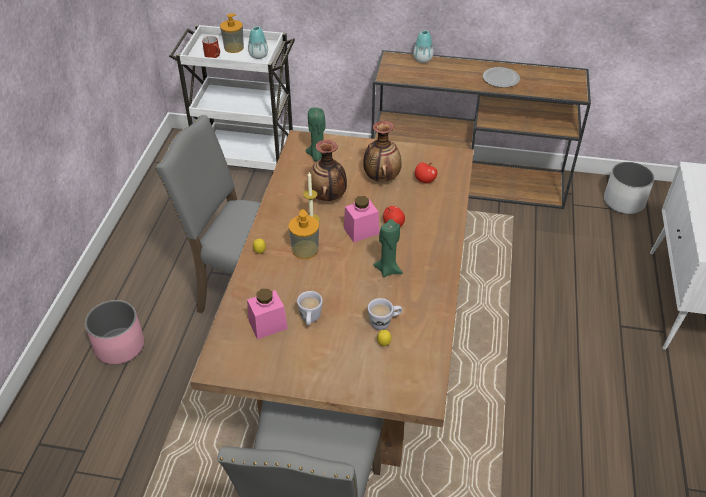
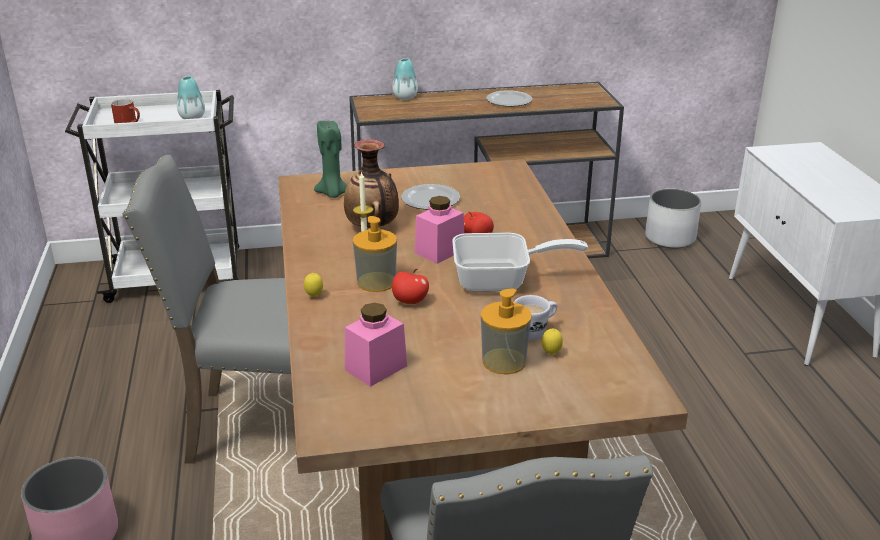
camera: 20 degrees left, 15 degrees down
soap dispenser [220,14,244,53] -> soap dispenser moved to [481,289,532,375]
white mug [297,291,323,325] -> none
vase [363,121,402,182] -> plate [401,184,460,210]
green candle [373,219,403,277] -> frying pan [452,233,588,291]
apple [415,162,437,184] -> apple moved to [392,268,429,304]

